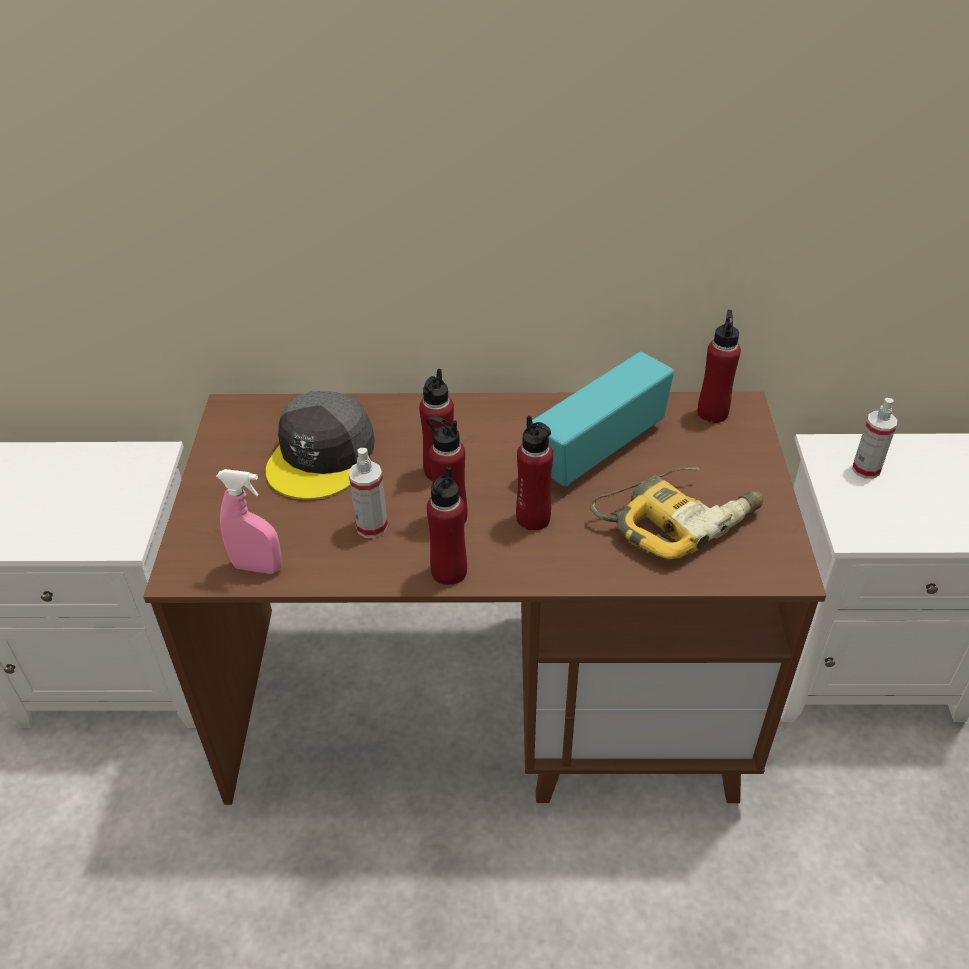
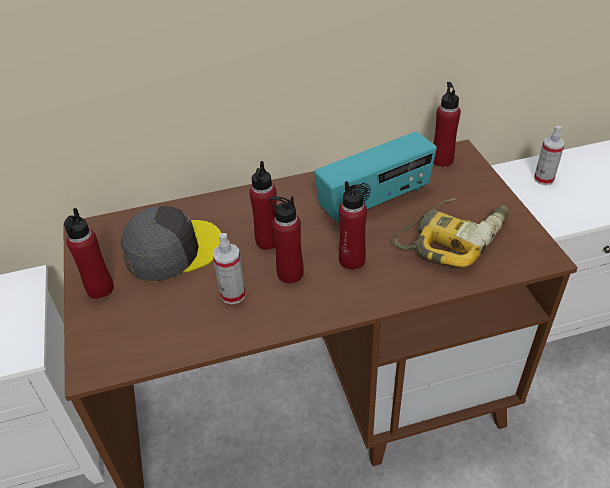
camera: 15 degrees left, 0 degrees up
pink spray bottle [216,469,282,574] -> none
grey cap [266,391,375,499] -> grey cap turned 120 degrees counterclockwise [121,206,221,282]
red bottle [427,467,467,585] -> red bottle moved to [64,208,114,299]
radio [532,352,674,487] -> radio turned 150 degrees counterclockwise [314,131,437,224]

